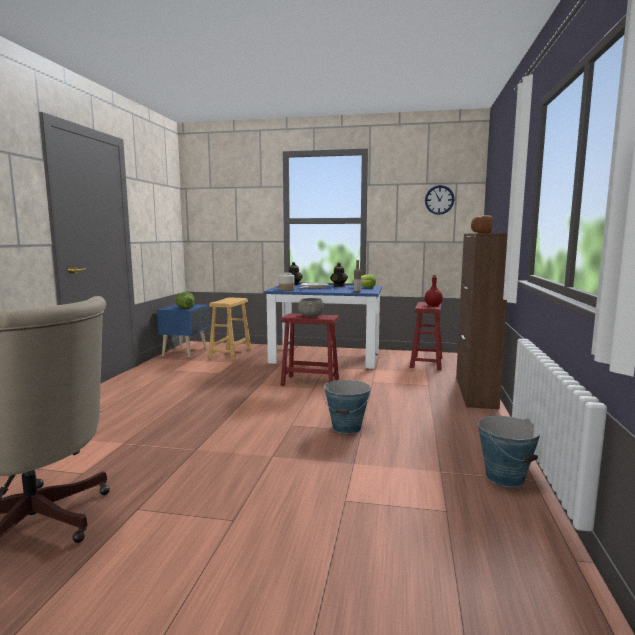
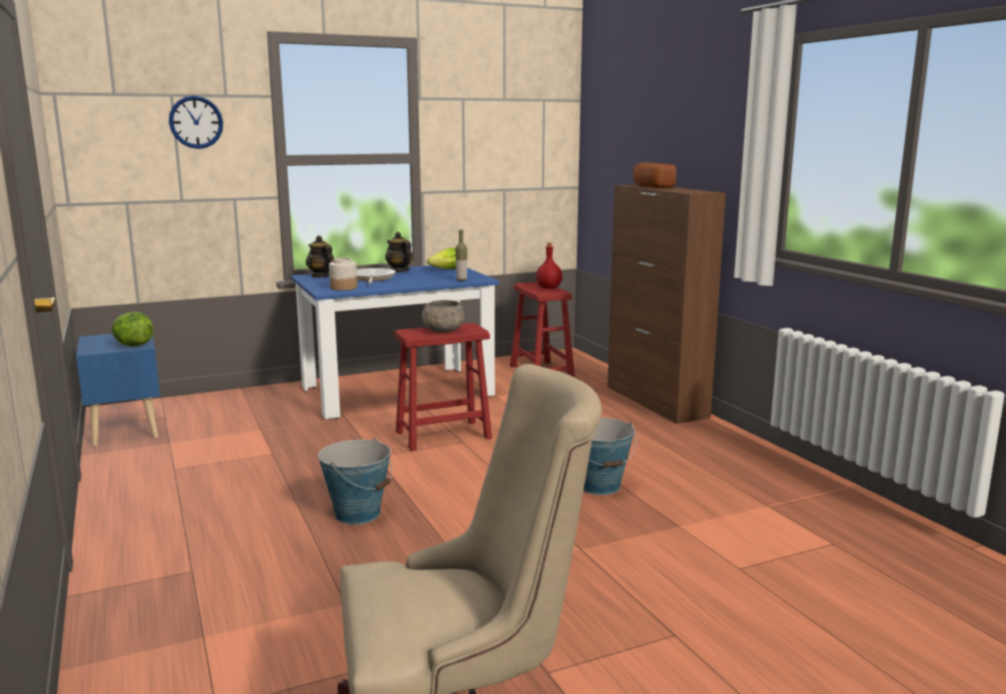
camera: 35 degrees left, 5 degrees up
brown stool [208,298,252,360] -> none
wall clock [425,185,454,215] -> wall clock moved to [169,96,223,149]
bucket [478,416,540,487] -> bucket moved to [318,438,392,525]

